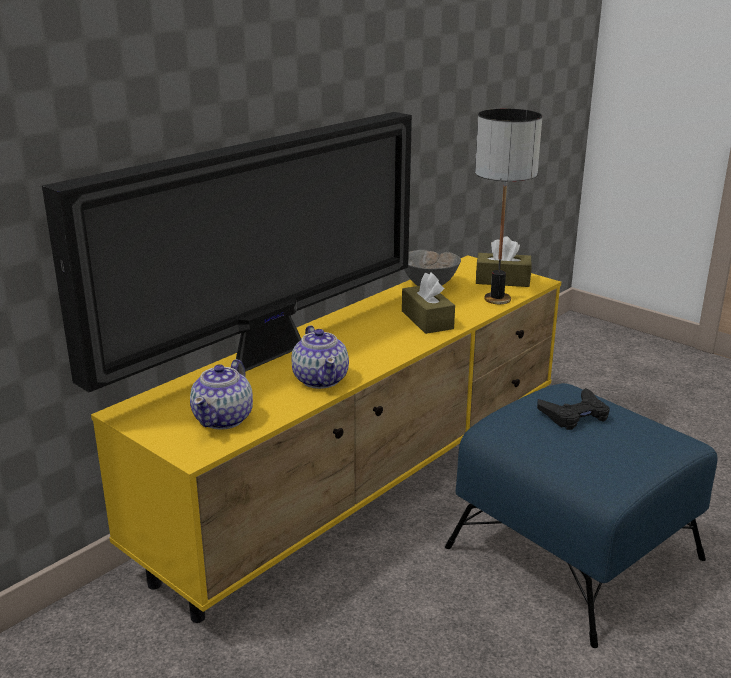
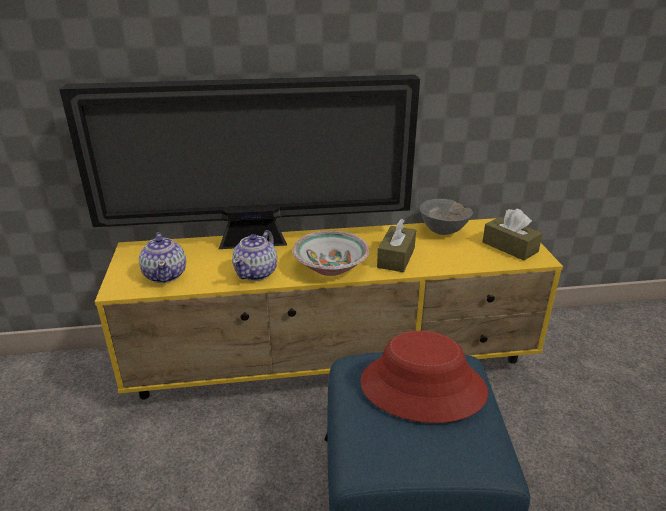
camera: 40 degrees right, 5 degrees up
teapot [190,359,253,429] -> teapot turned 75 degrees counterclockwise [139,232,186,283]
table lamp [475,109,542,304] -> none
black game controller [537,388,610,430] -> red hat [360,331,488,423]
none -> bowl [293,231,369,276]

